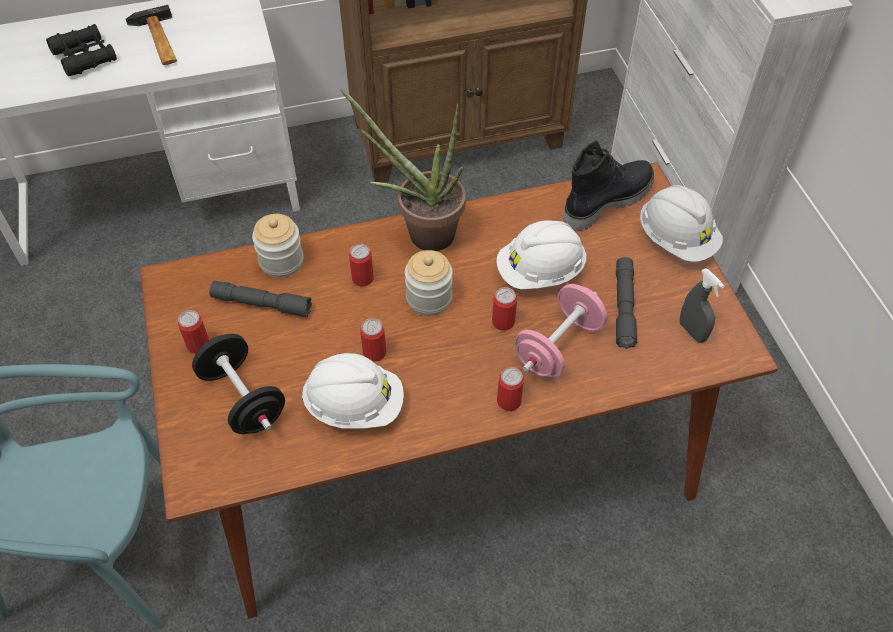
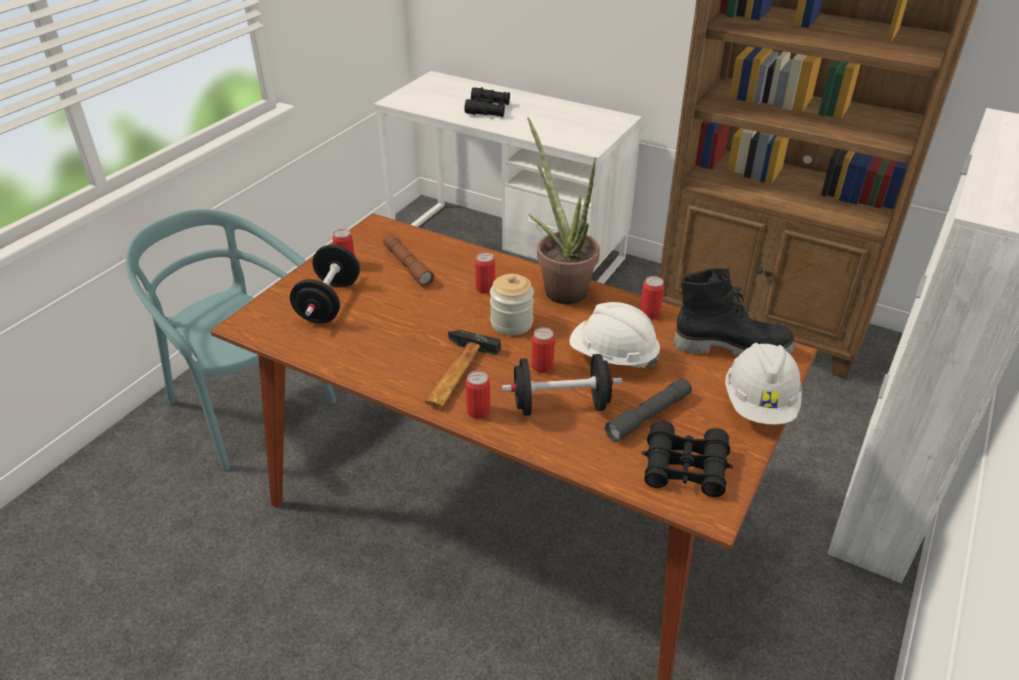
camera: 45 degrees right, 15 degrees down
hammer [126,5,177,65] -> hammer moved to [425,330,501,407]
grey flashlight [209,281,312,318] -> brown flashlight [383,234,434,287]
jar [252,214,303,278] -> none
white hard hat [302,353,404,428] -> none
can [360,318,386,362] -> can moved to [640,276,664,319]
pink dumbbell [514,284,607,378] -> black dumbbell [502,354,622,416]
grey spray bottle [680,268,724,343] -> black binoculars [642,420,733,497]

